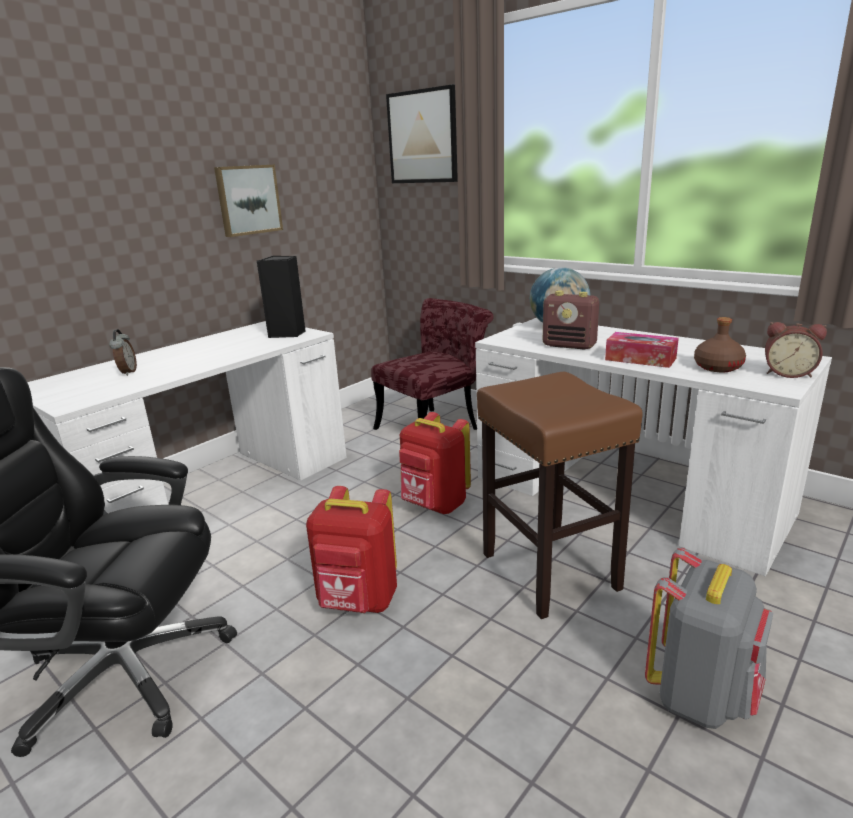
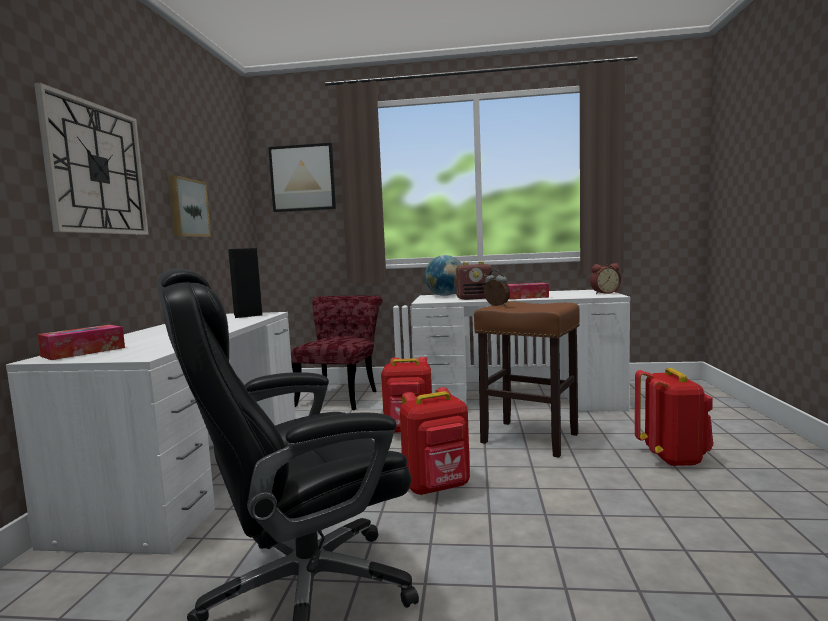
camera: 35 degrees left, 15 degrees down
alarm clock [109,329,137,376] -> alarm clock moved to [484,270,510,306]
grey backpack [645,547,773,729] -> red backpack [635,368,713,466]
brown bottle [694,317,746,372] -> none
none -> wall clock [34,83,149,235]
none -> tissue box [37,325,125,360]

